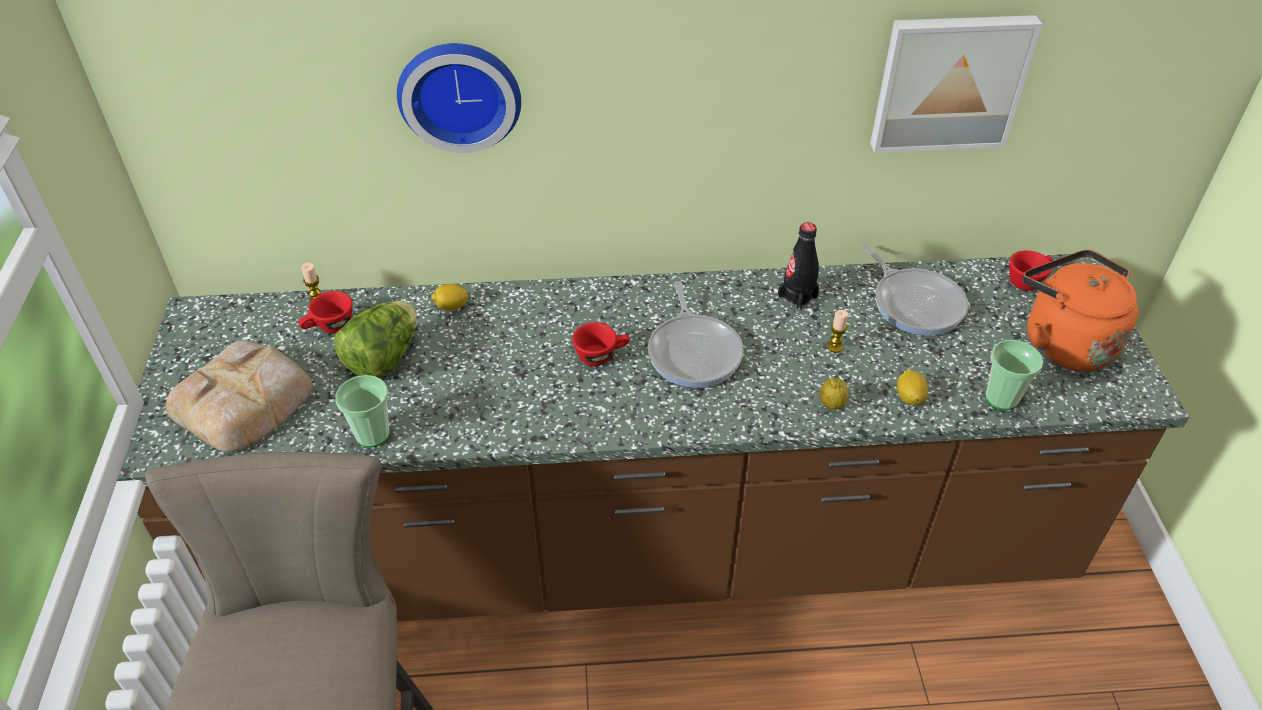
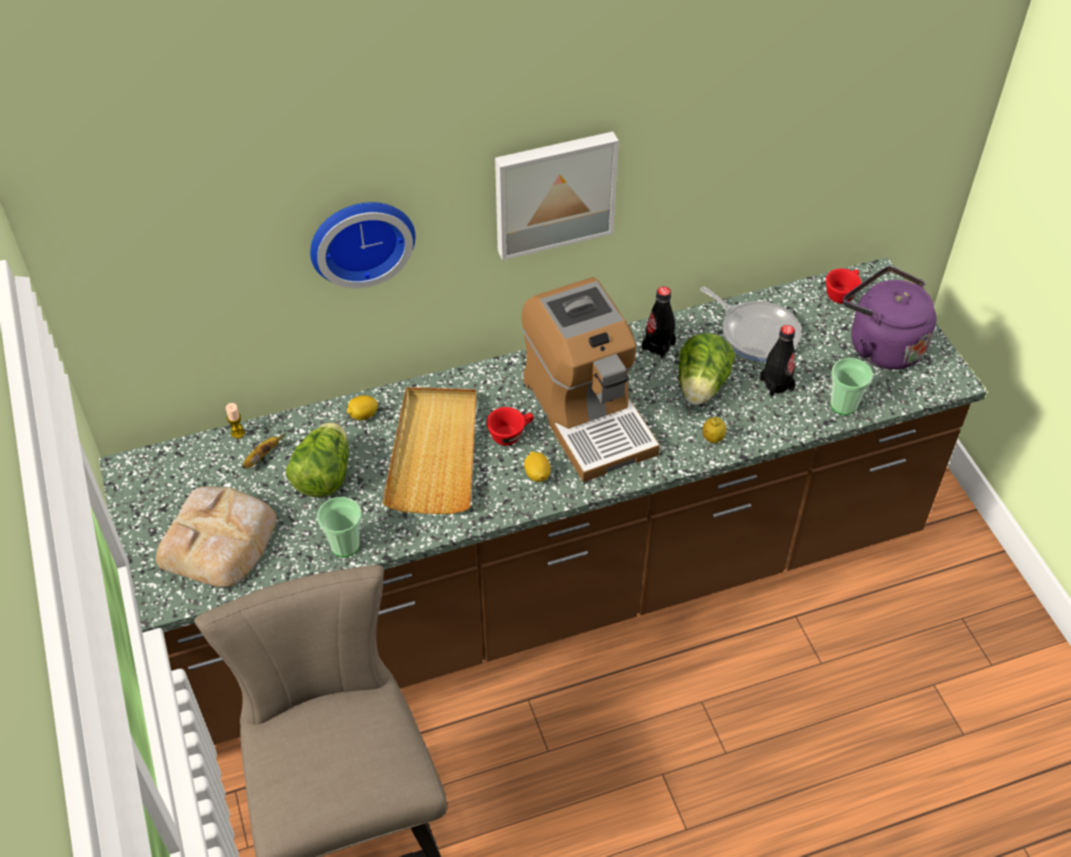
camera: 15 degrees left, 5 degrees up
red cup [299,291,353,333] -> banana [242,433,286,469]
frying pan [648,281,744,388] -> coffee machine [522,277,660,482]
candle [827,310,848,353] -> lettuce [679,333,735,405]
picture [870,15,1042,153] -> picture moved to [495,132,619,260]
lemon [897,370,928,405] -> lemon moved to [524,451,551,482]
orange kettle [1023,250,1138,371] -> purple kettle [843,266,936,370]
none -> beige tray [382,387,477,514]
none -> black bottle [760,325,795,397]

